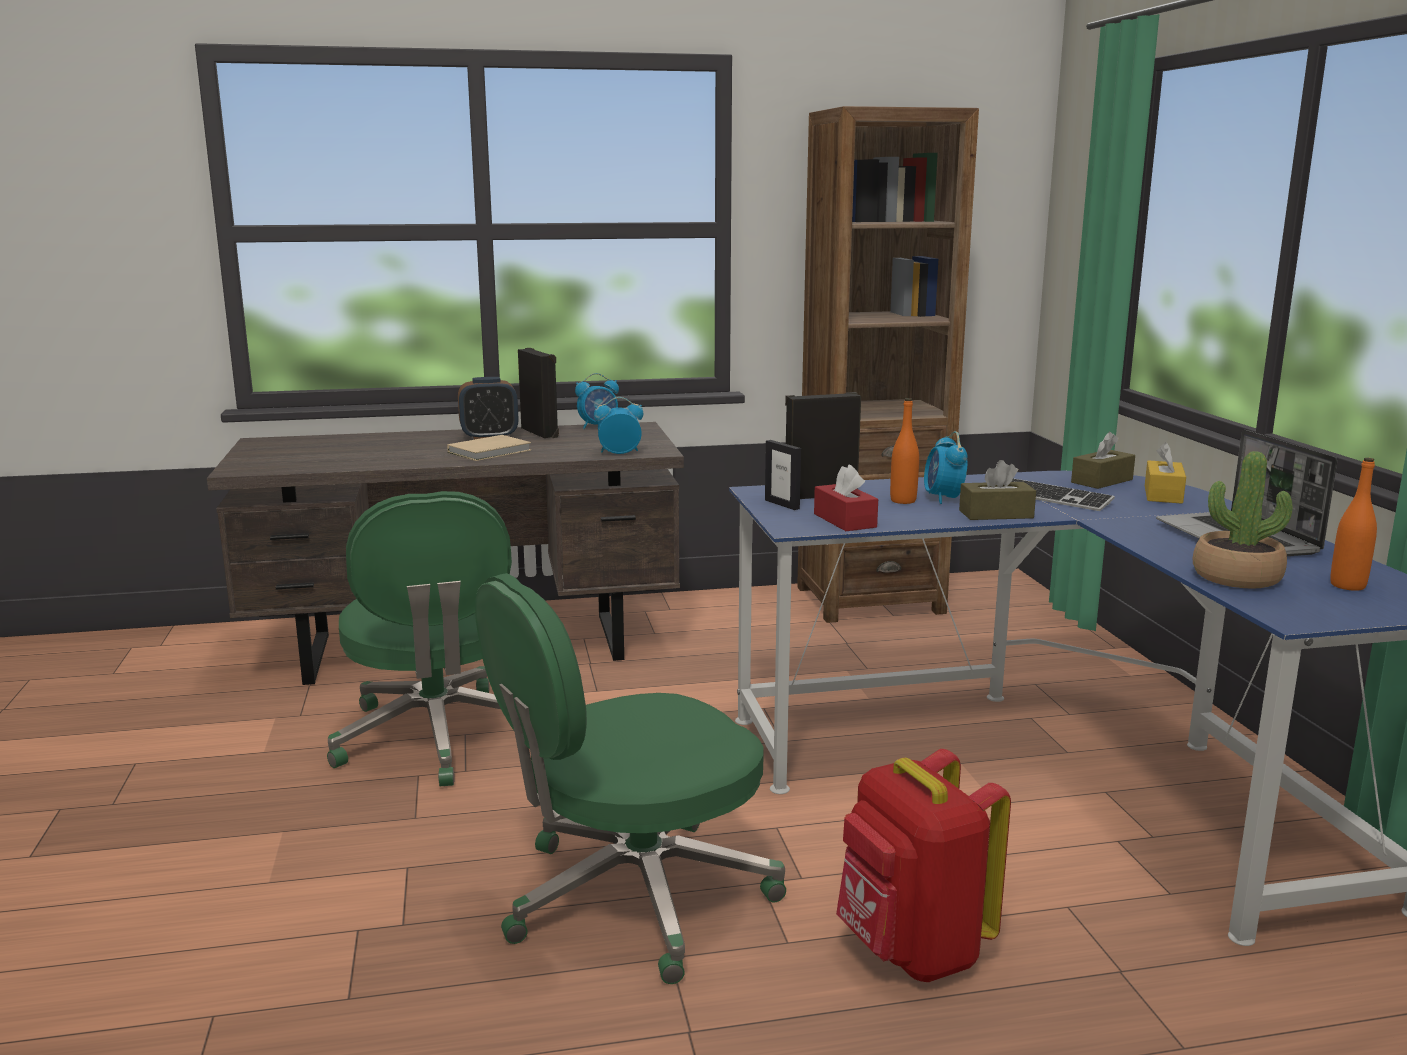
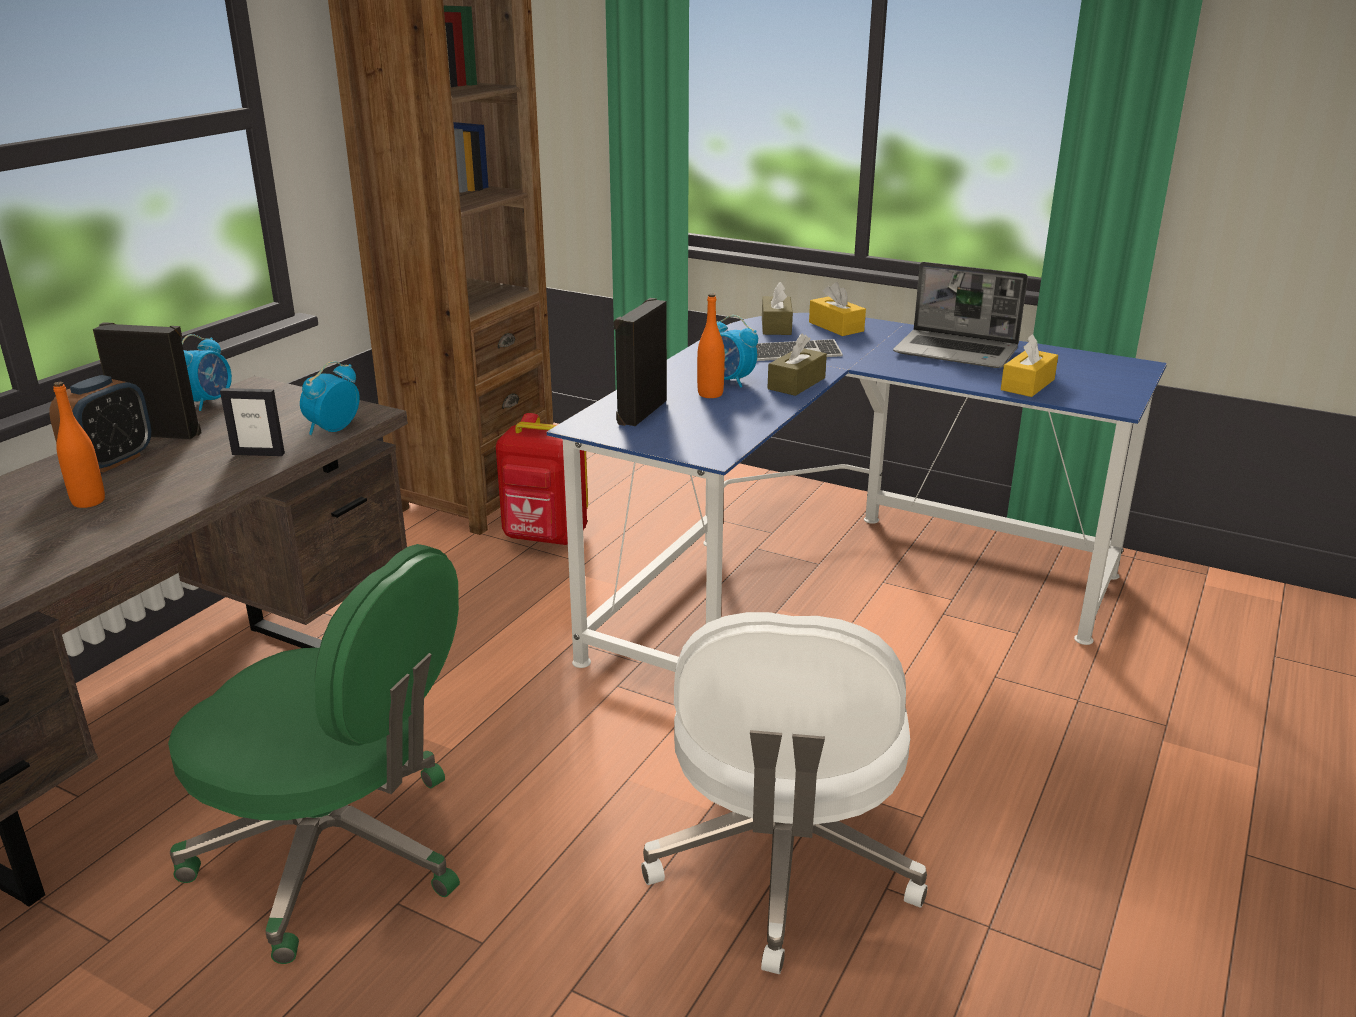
camera: 50 degrees left, 10 degrees up
beige book [447,435,531,461] -> none
green office chair [475,573,786,984] -> white office chair [641,612,928,975]
picture frame [765,440,801,510] -> picture frame moved to [220,388,285,456]
red tissue box [814,464,878,531] -> none
red backpack [836,749,1011,982] -> red backpack moved to [496,413,588,545]
potted plant [1193,451,1293,589] -> yellow tissue box [1001,334,1058,397]
orange bottle [1330,458,1377,591] -> orange bottle moved to [53,382,105,508]

